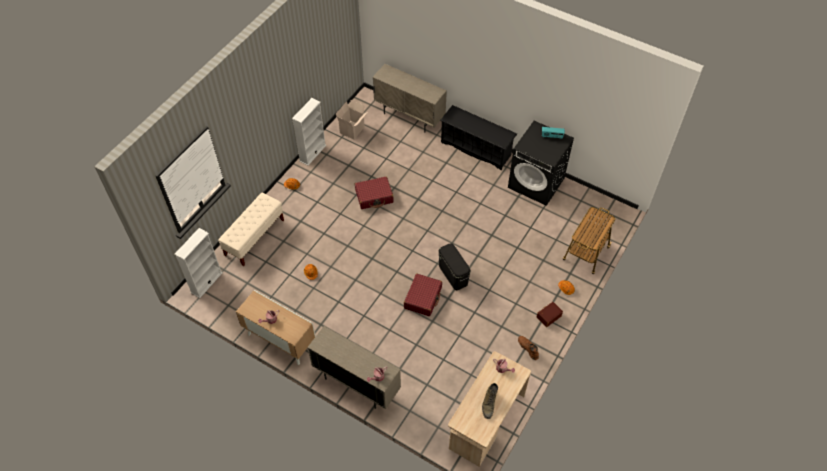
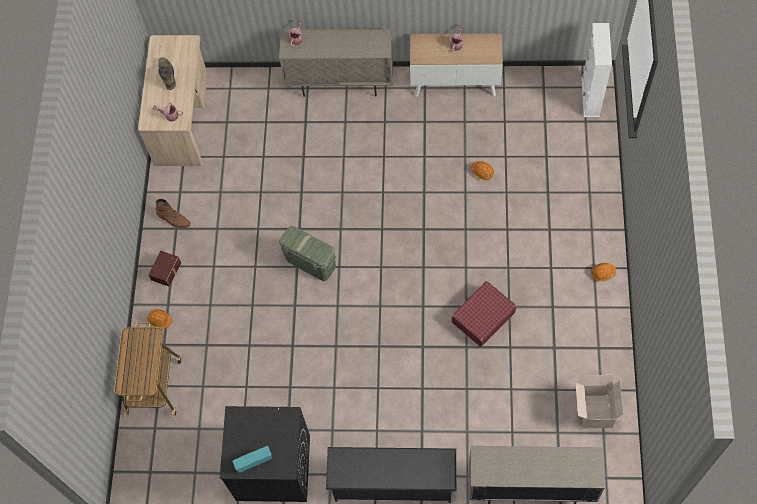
camera: 155 degrees right, 10 degrees up
beige bench [218,193,284,266] -> none
white bookcase [292,98,326,166] -> none
red suitcase [404,273,442,316] -> none
black storage box [438,243,471,290] -> green storage box [279,226,336,281]

